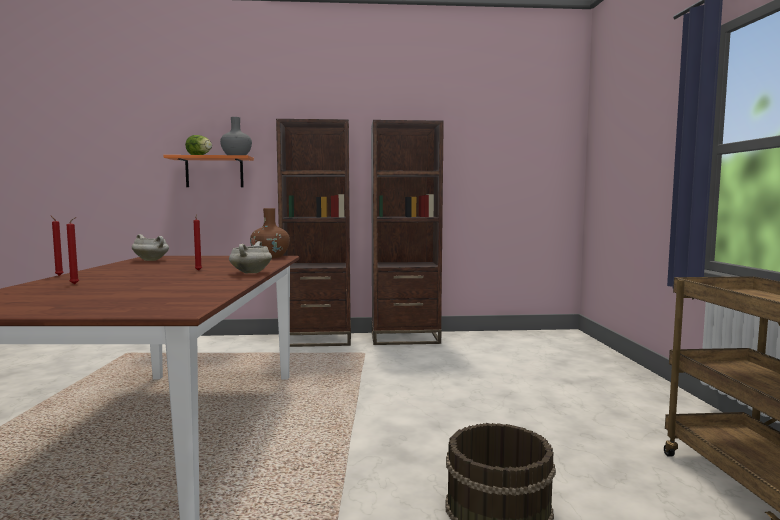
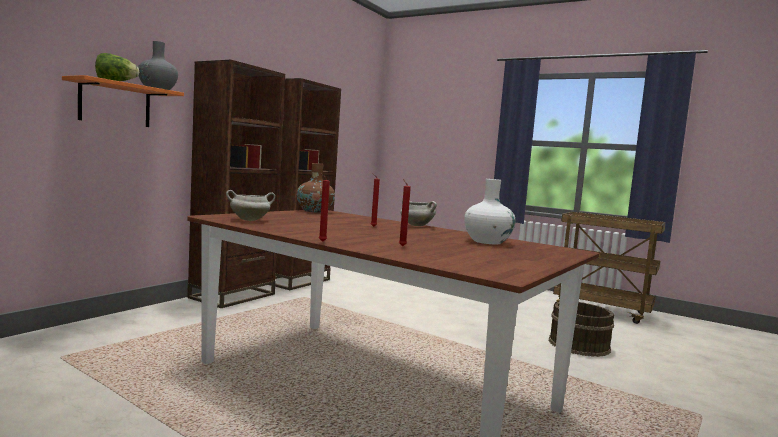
camera: 55 degrees left, 0 degrees up
none -> white vase [464,179,516,244]

